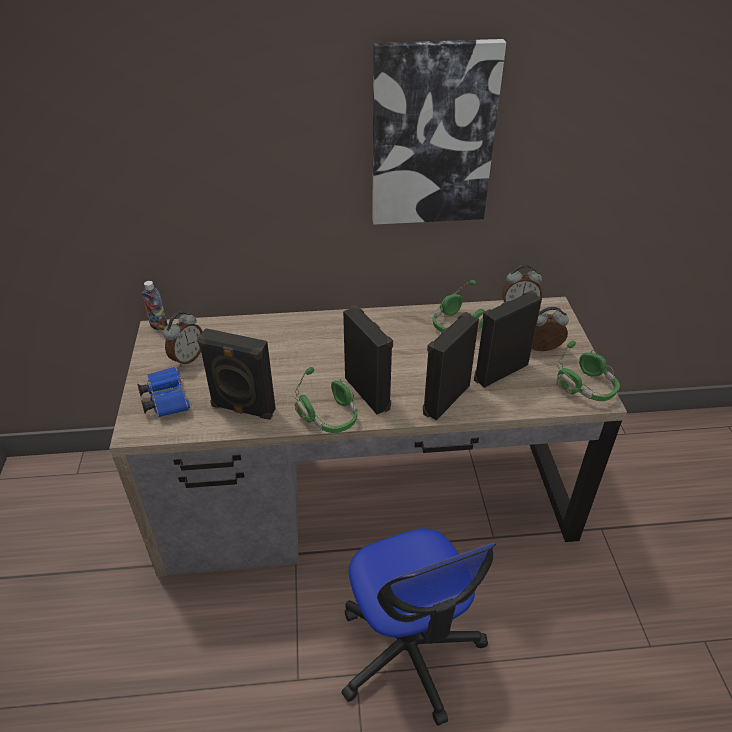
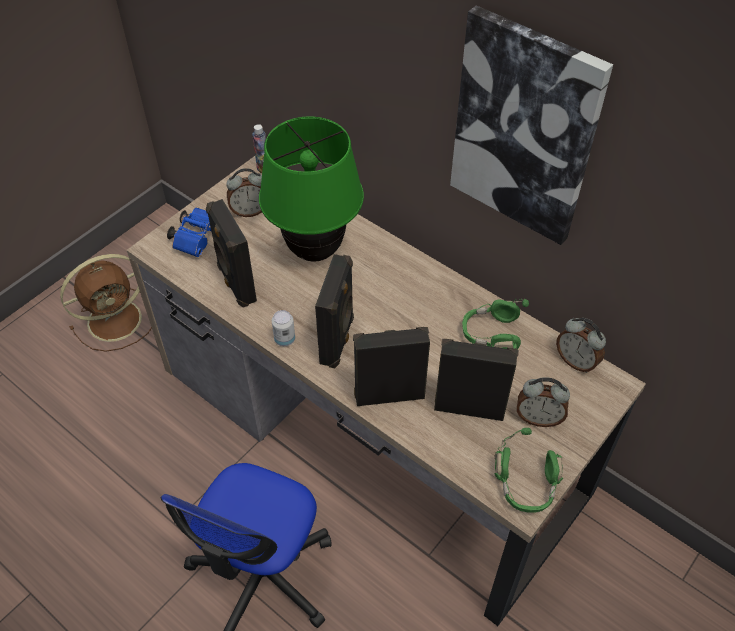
camera: 45 degrees right, 10 degrees up
green headphones [295,367,357,433] -> can [272,310,295,346]
alarm clock [532,307,569,351] -> alarm clock turned 150 degrees clockwise [517,377,570,427]
none -> brown fan [60,254,152,352]
none -> green table lamp [259,116,364,262]

